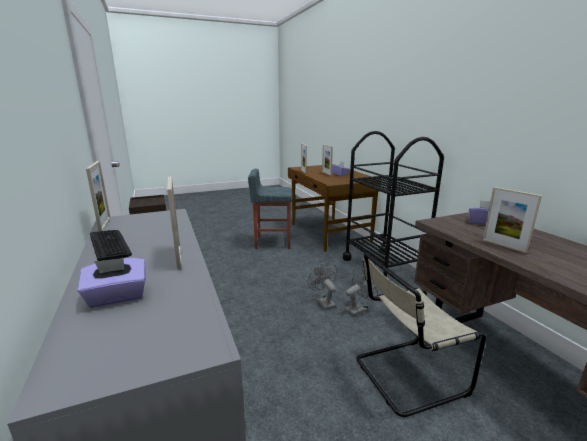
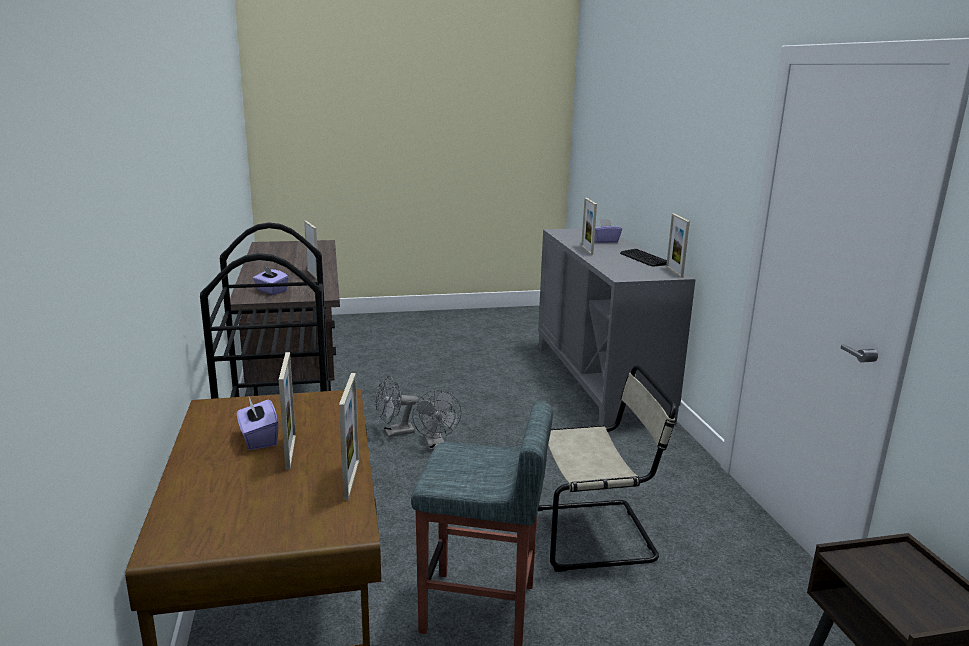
camera: 170 degrees left, 0 degrees up
beige chair [356,253,486,417] -> beige chair moved to [538,365,677,572]

